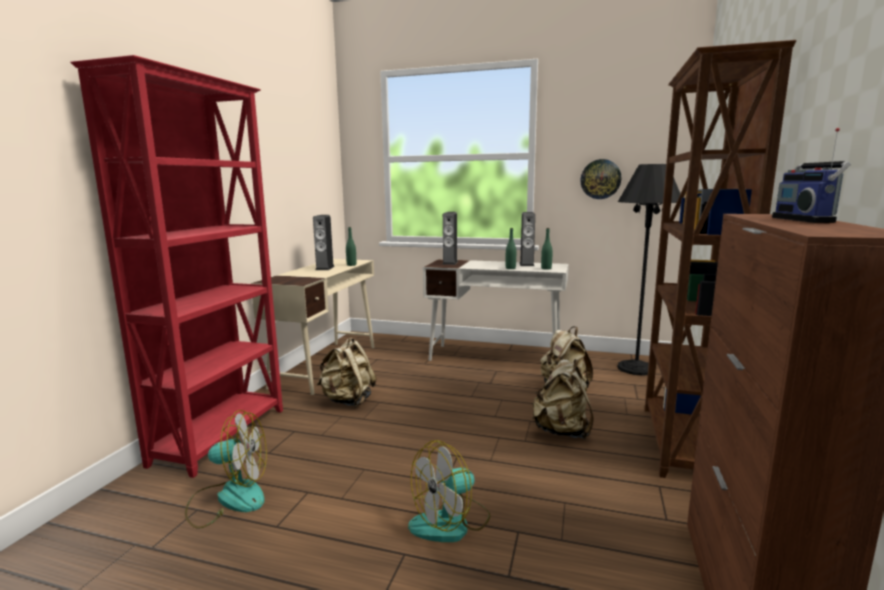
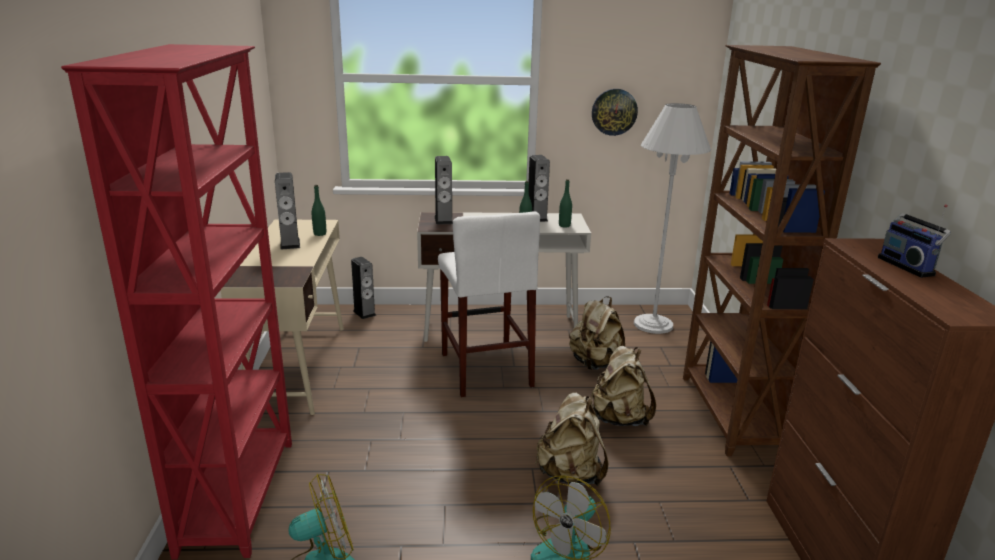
camera: 20 degrees left, 10 degrees up
beige backpack [317,338,377,407] -> beige backpack moved to [535,393,609,486]
black floor lamp [617,164,681,376] -> white floor lamp [634,103,711,334]
none -> speaker [351,257,376,319]
none -> white stool [438,211,540,397]

